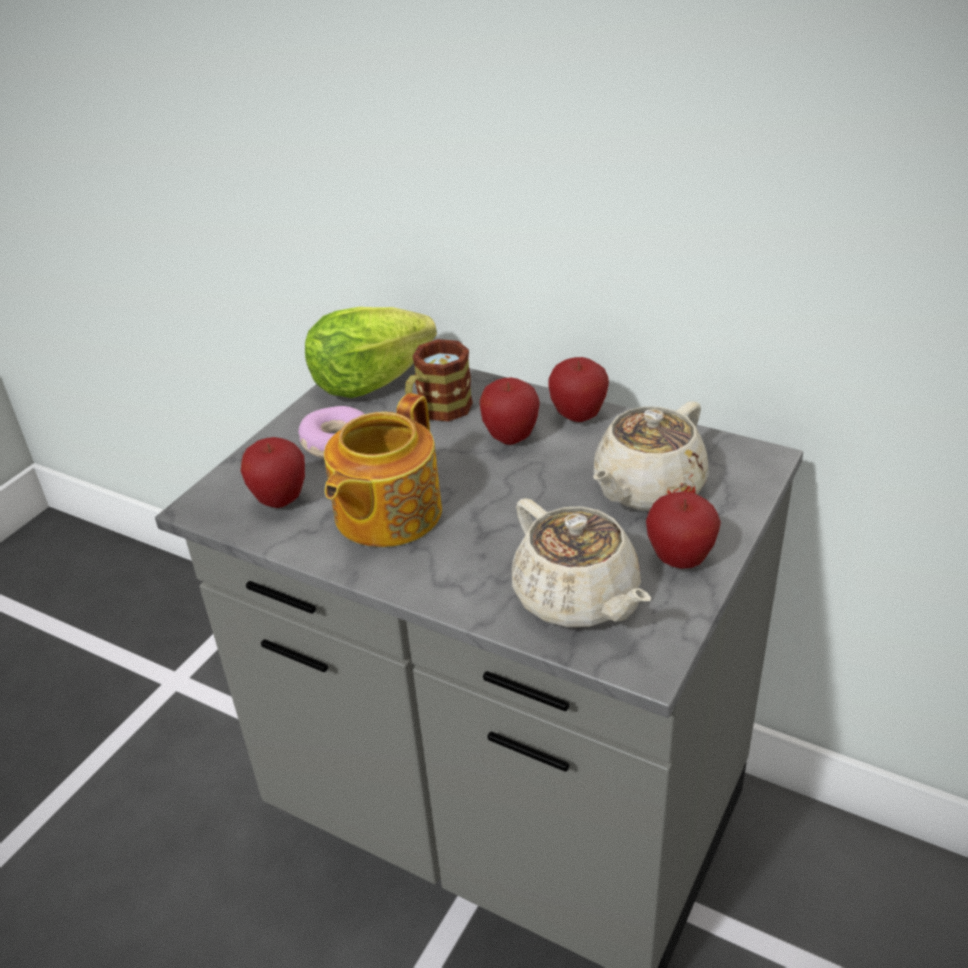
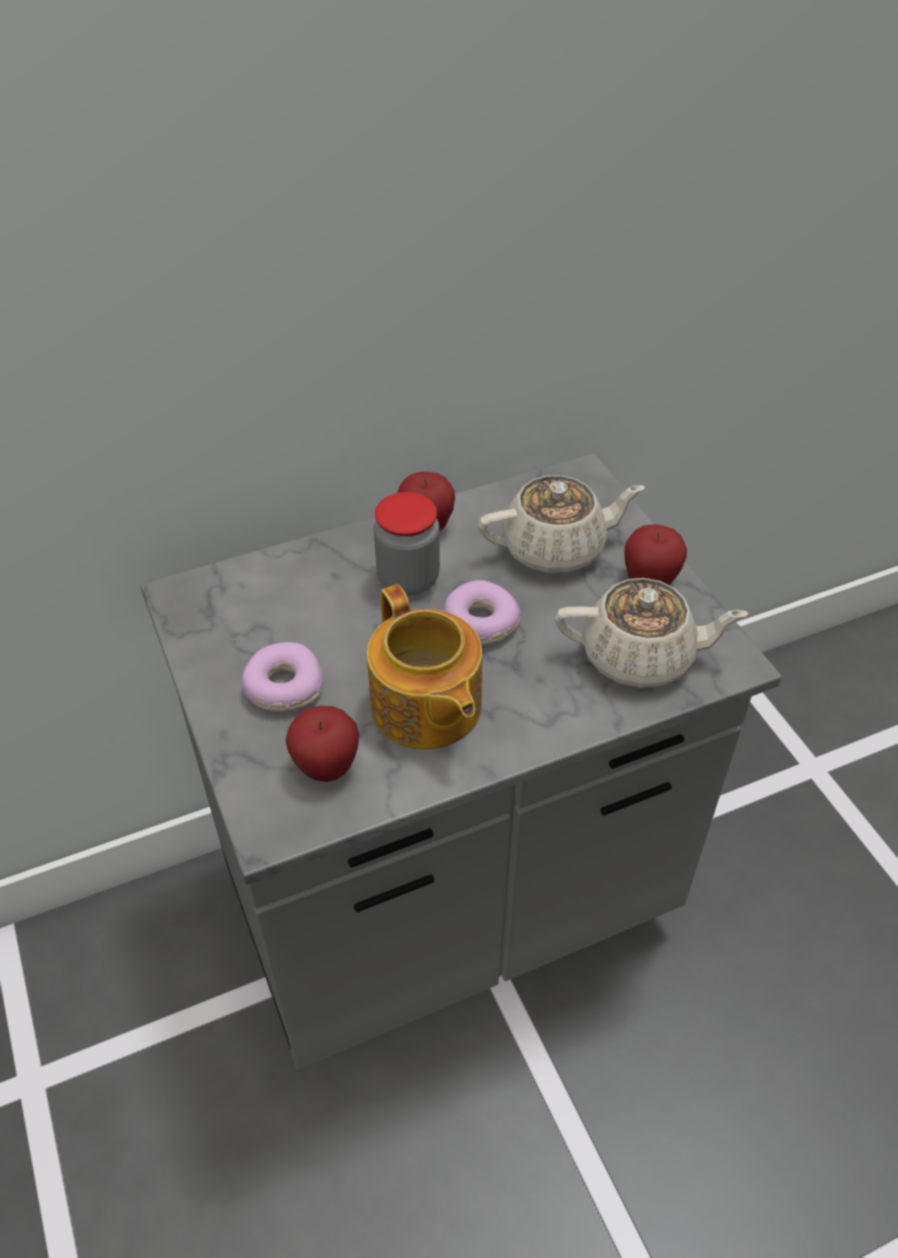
camera: 55 degrees left, 10 degrees up
lettuce [305,307,437,398] -> none
mug [405,339,473,422] -> none
apple [480,377,540,445] -> jar [374,492,440,596]
beige teapot [593,401,709,511] -> beige teapot turned 90 degrees counterclockwise [478,475,645,574]
none -> donut [444,580,521,645]

